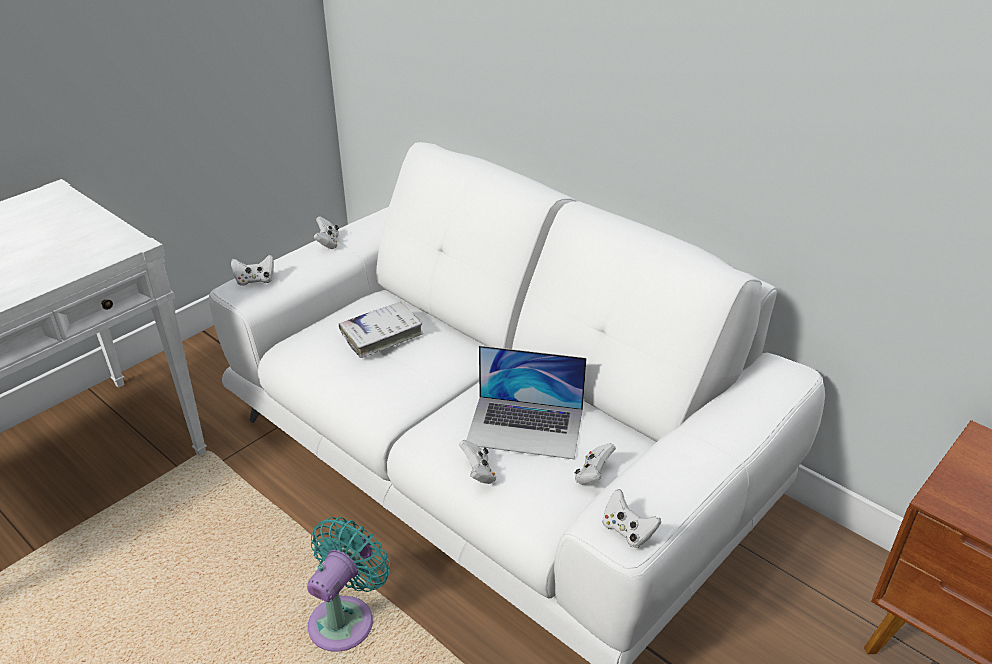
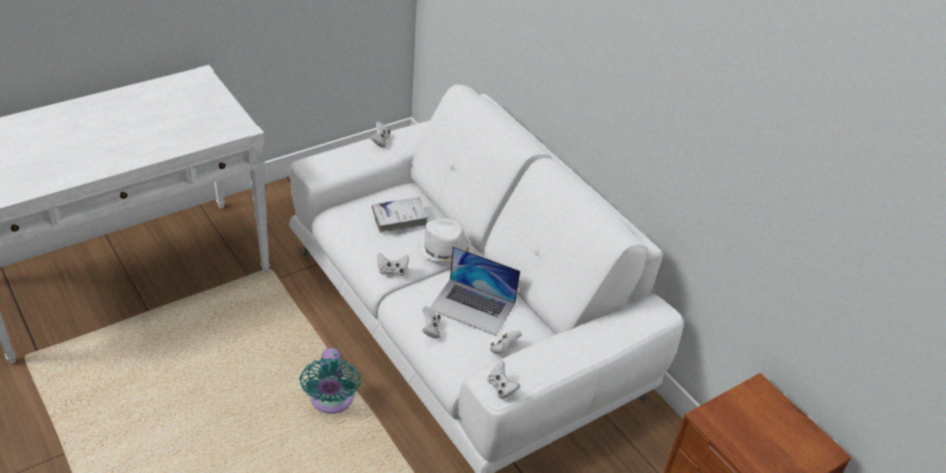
camera: 10 degrees right, 5 degrees up
white game controller [231,255,274,286] -> white game controller moved to [377,253,409,276]
turquoise fan [307,517,390,652] -> turquoise fan turned 135 degrees clockwise [299,348,361,414]
none -> white hat [418,219,472,262]

